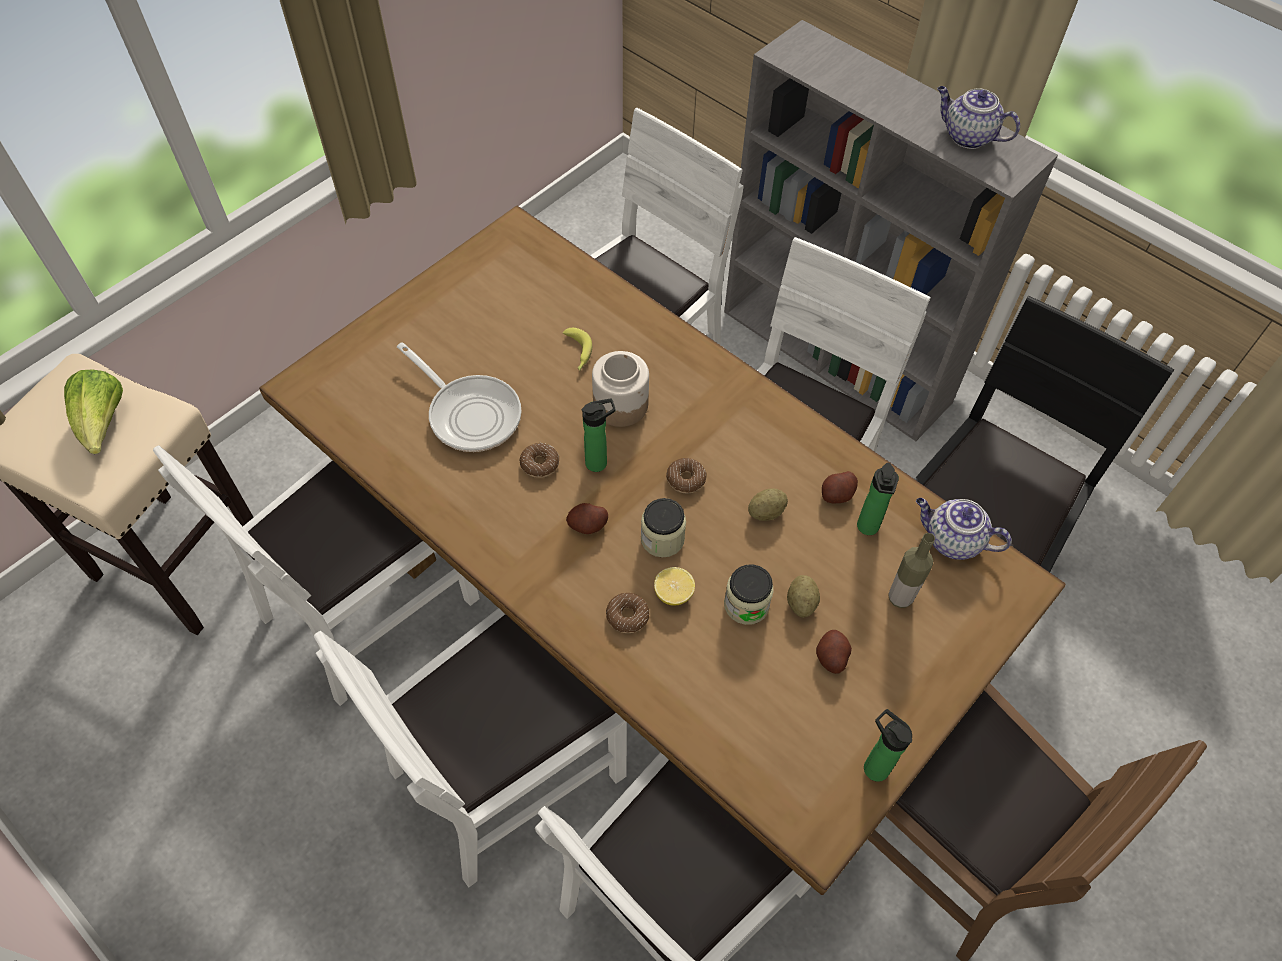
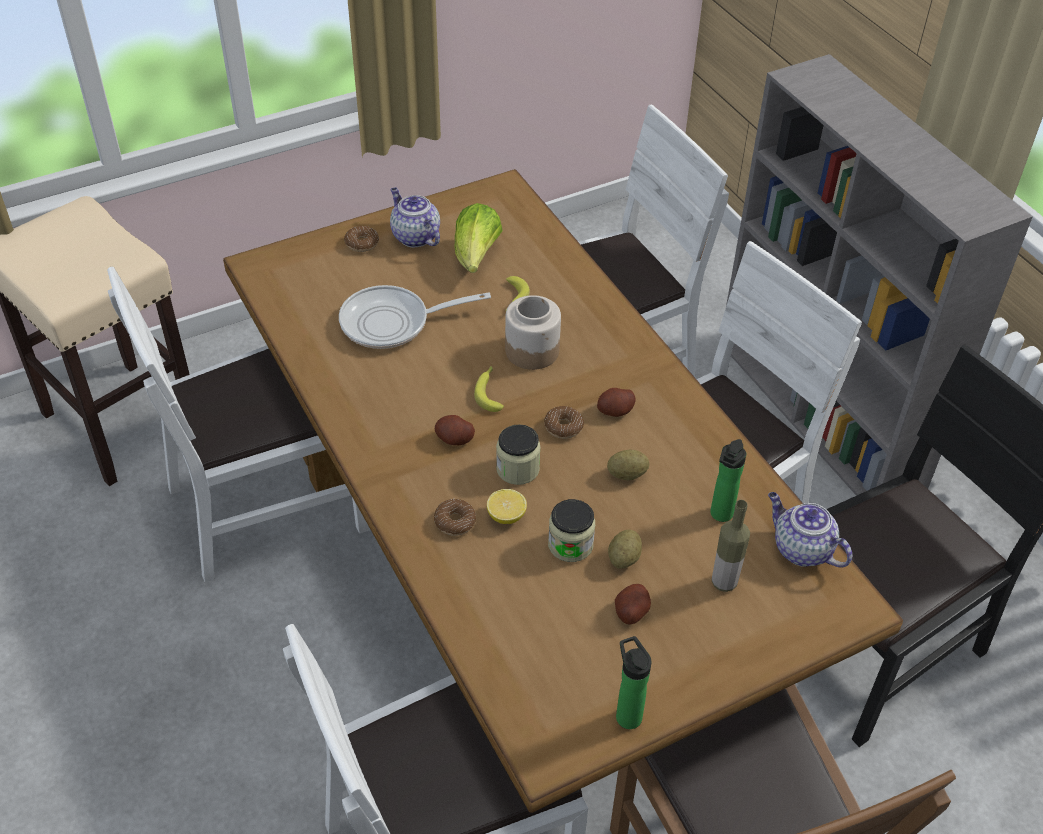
camera: 20 degrees right, 10 degrees down
lettuce [64,369,123,454] -> lettuce moved to [454,203,503,273]
white chair [314,608,627,888] -> none
frying pan [397,342,522,452] -> frying pan turned 105 degrees clockwise [339,285,491,349]
donut [520,443,559,478] -> donut moved to [344,226,379,252]
bottle [582,399,615,472] -> banana [474,366,504,412]
potato [822,471,858,503] -> potato moved to [597,388,635,417]
teapot [937,86,1020,149] -> teapot moved to [390,188,440,247]

